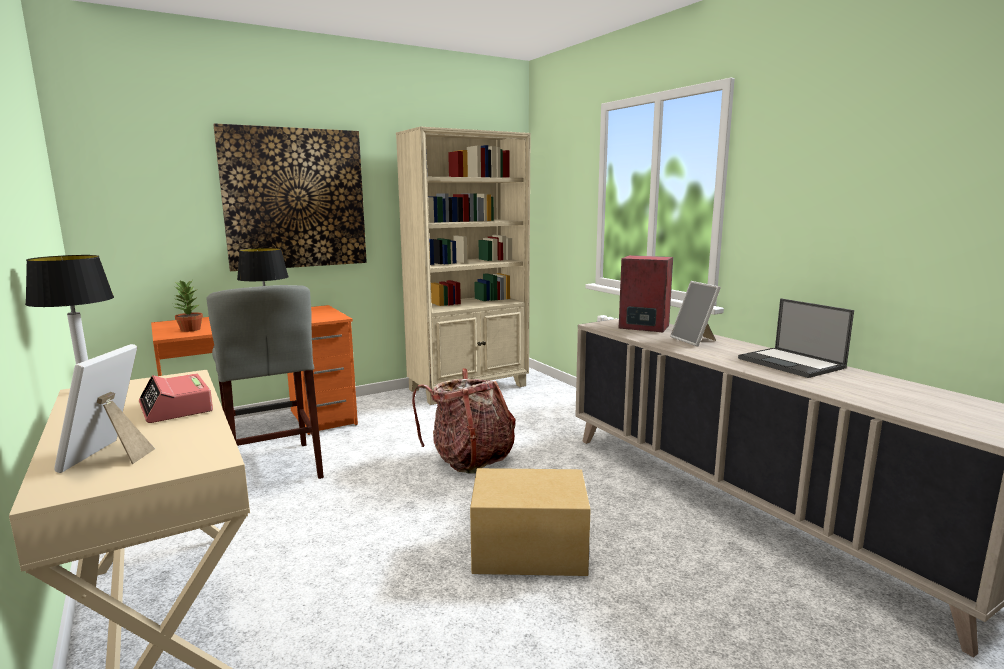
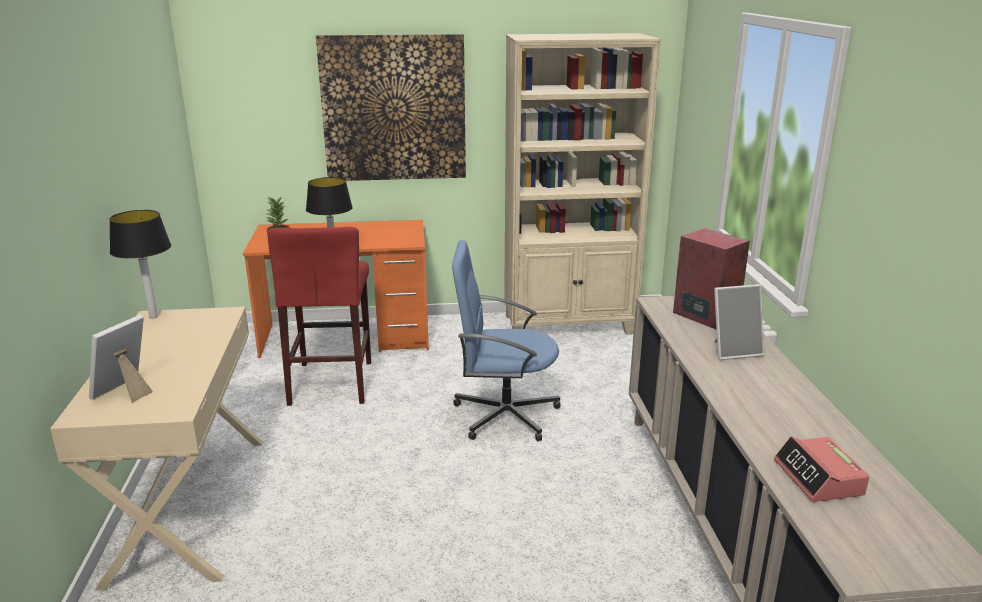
camera: 25 degrees right, 10 degrees up
alarm clock [139,374,213,423] -> alarm clock moved to [774,436,869,502]
grey stool [206,285,324,479] -> red stool [267,227,371,406]
backpack [412,369,515,474] -> blue office chair [452,240,561,441]
cardboard box [470,468,591,576] -> none
picture frame [670,281,721,346] -> picture frame turned 105 degrees counterclockwise [714,284,765,360]
laptop [738,298,854,378] -> none

